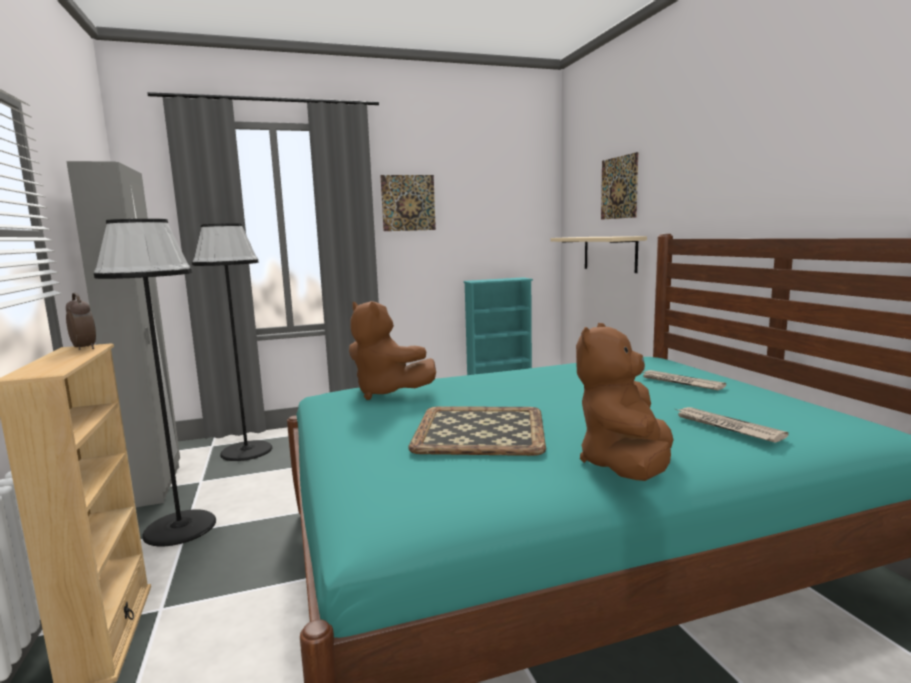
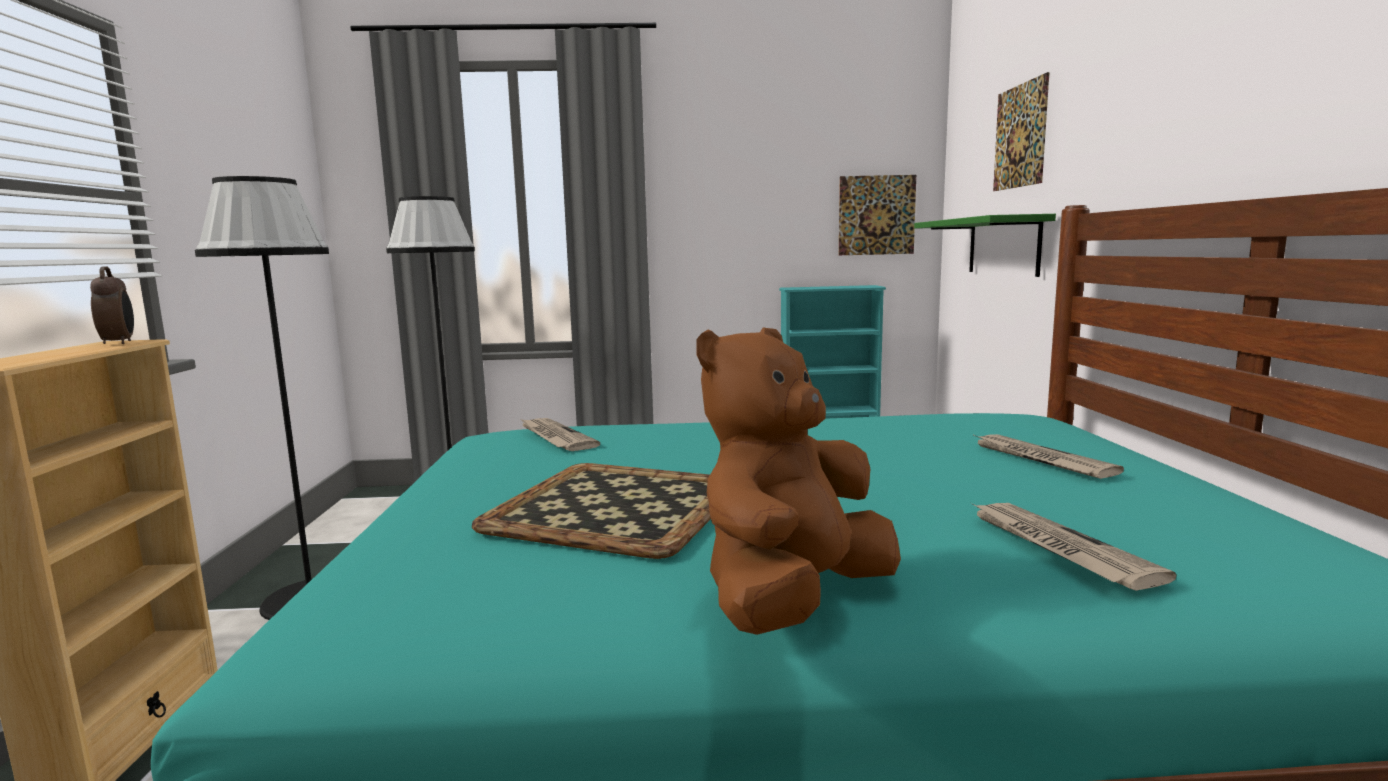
camera: 15 degrees right, 0 degrees up
grey wardrobe [66,161,180,507] -> none
brown plush toy [349,301,436,400] -> newspaper [519,418,600,451]
picture [380,175,436,231] -> picture moved to [839,175,916,255]
beige shelf [551,236,647,273] -> green shelf [914,214,1056,277]

